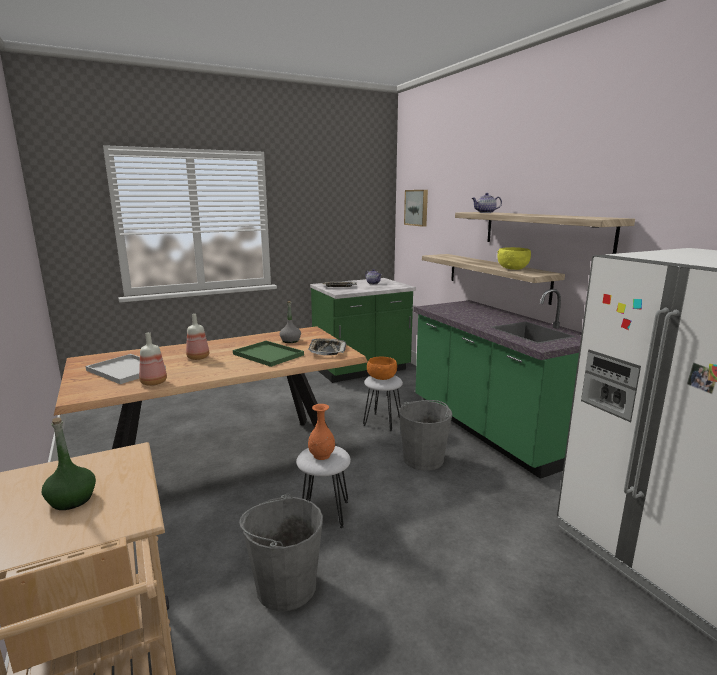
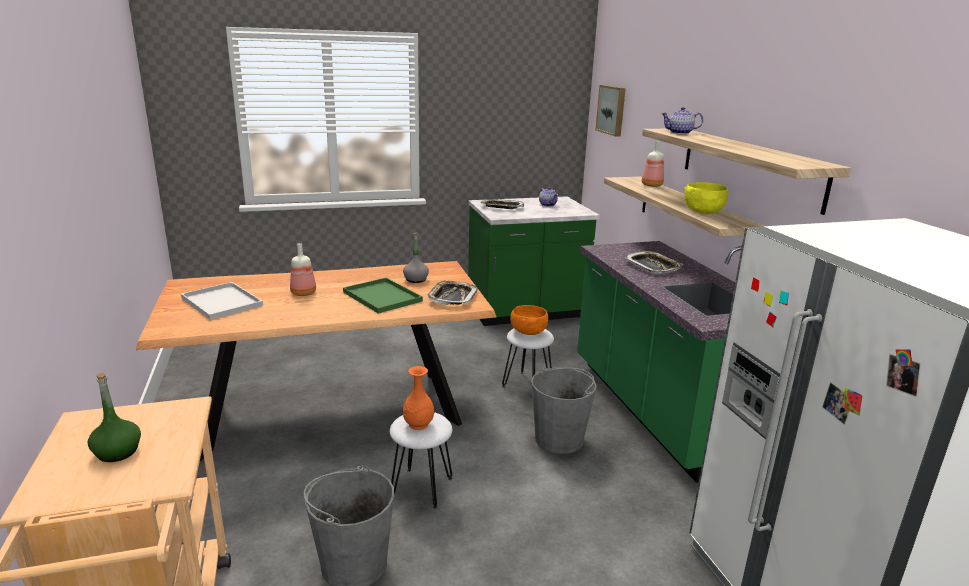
camera: 10 degrees right, 5 degrees up
bottle [139,332,167,386] -> bottle moved to [642,141,664,187]
none -> tray [624,251,684,274]

